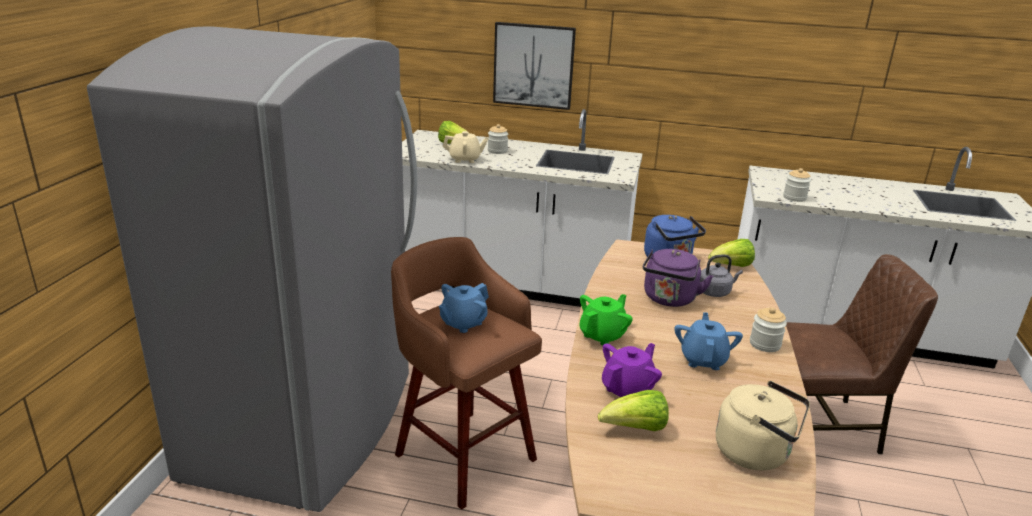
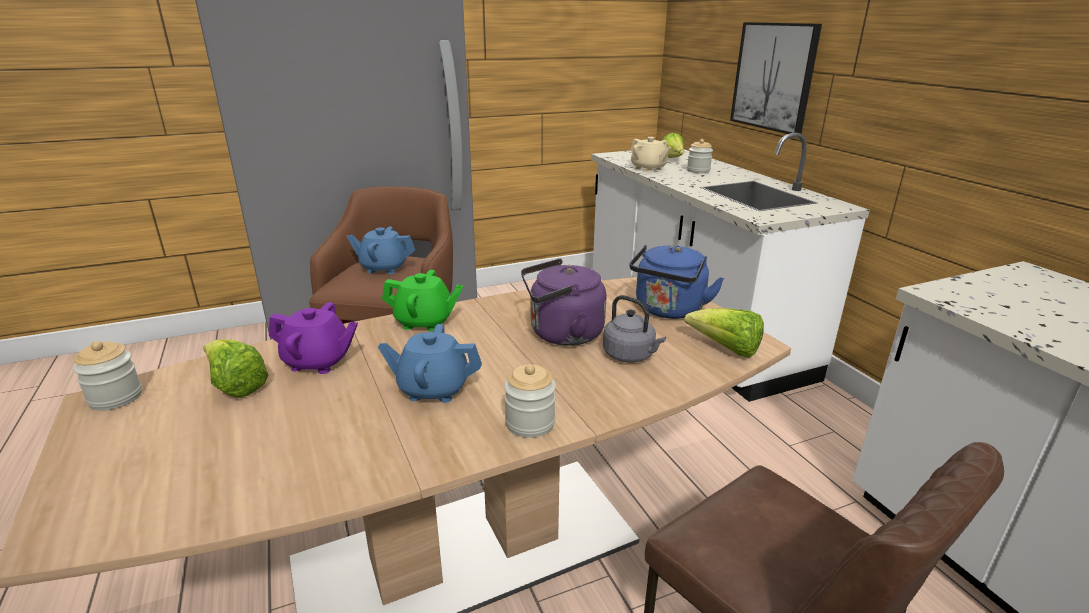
camera: 55 degrees right, 0 degrees up
blue teapot [674,312,743,370] -> blue teapot turned 150 degrees counterclockwise [378,324,482,403]
beige kettle [716,381,810,470] -> none
jar [783,168,811,202] -> jar moved to [73,341,142,411]

